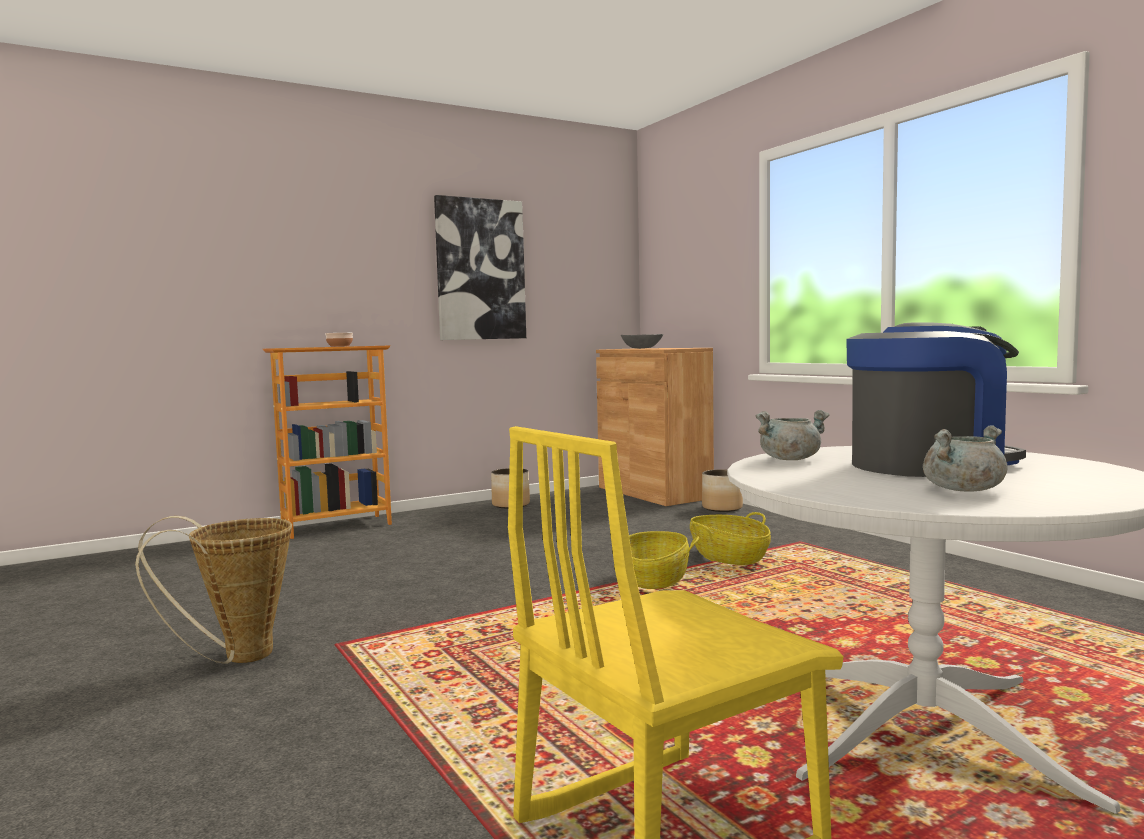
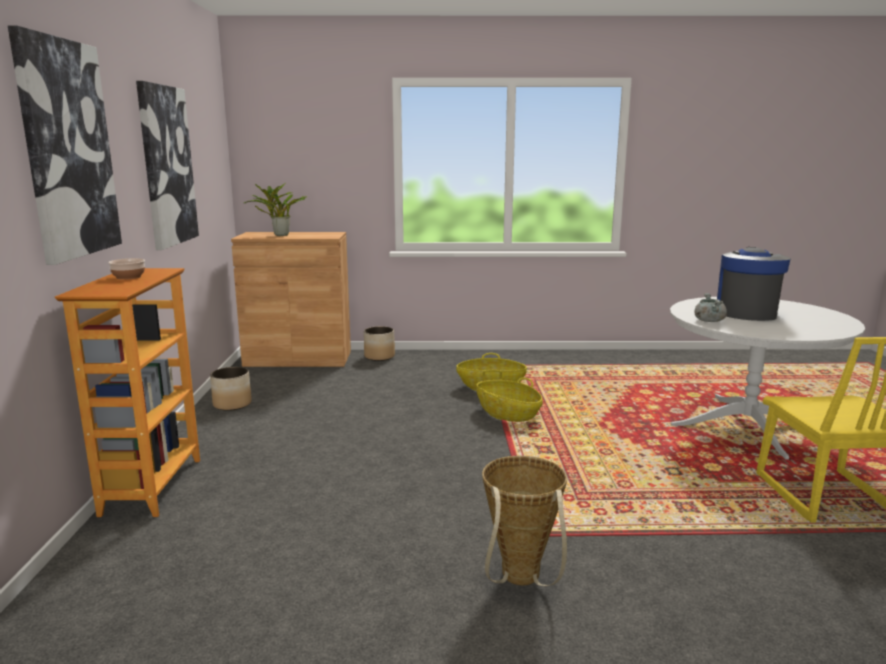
camera: 60 degrees left, 10 degrees up
grey bowl [621,334,663,349] -> potted plant [243,182,307,236]
grey cooking pot [923,425,1008,491] -> none
none -> picture [8,26,122,265]

